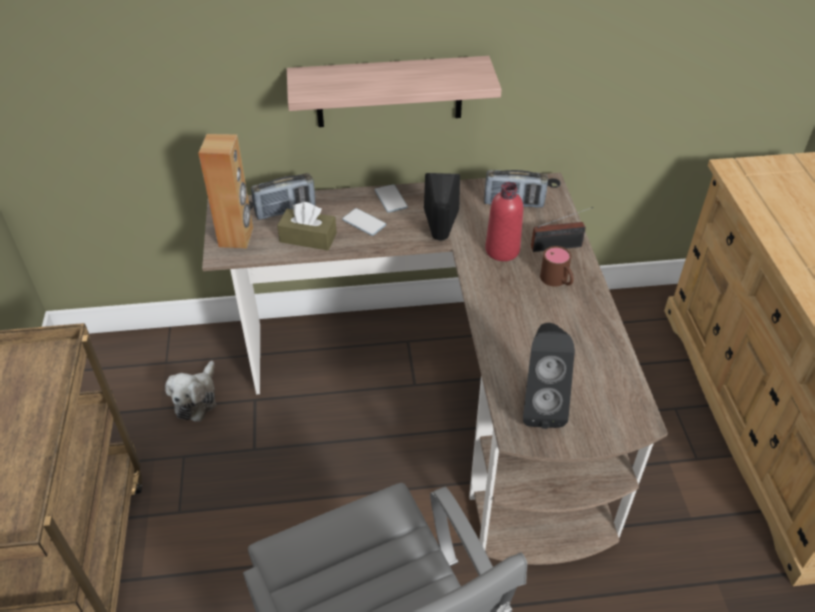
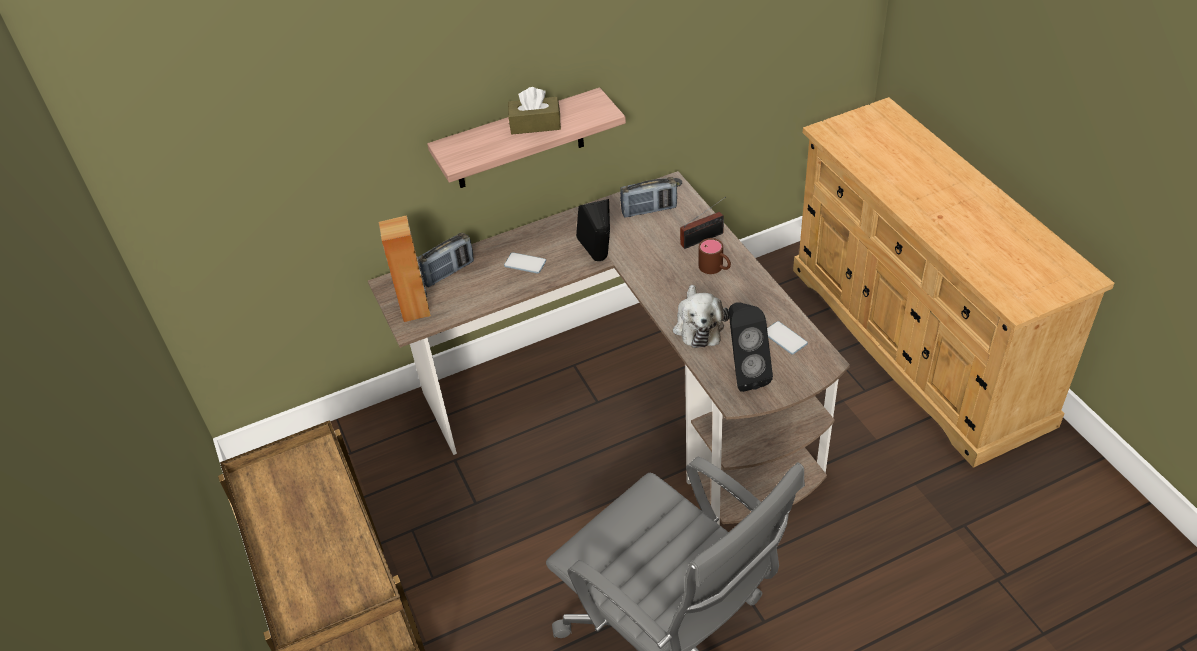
camera: 15 degrees left, 0 degrees up
plush toy [165,361,216,422] -> plush toy moved to [673,285,729,348]
brown tissue box [277,202,337,251] -> brown tissue box moved to [508,87,561,134]
phone [375,184,408,213] -> phone moved to [767,321,808,354]
red bottle [485,182,523,261] -> none

